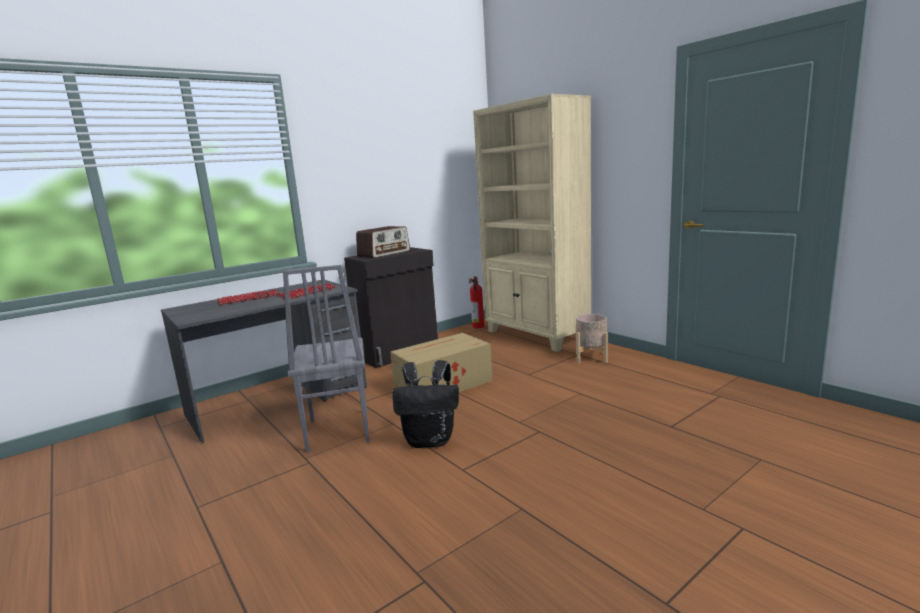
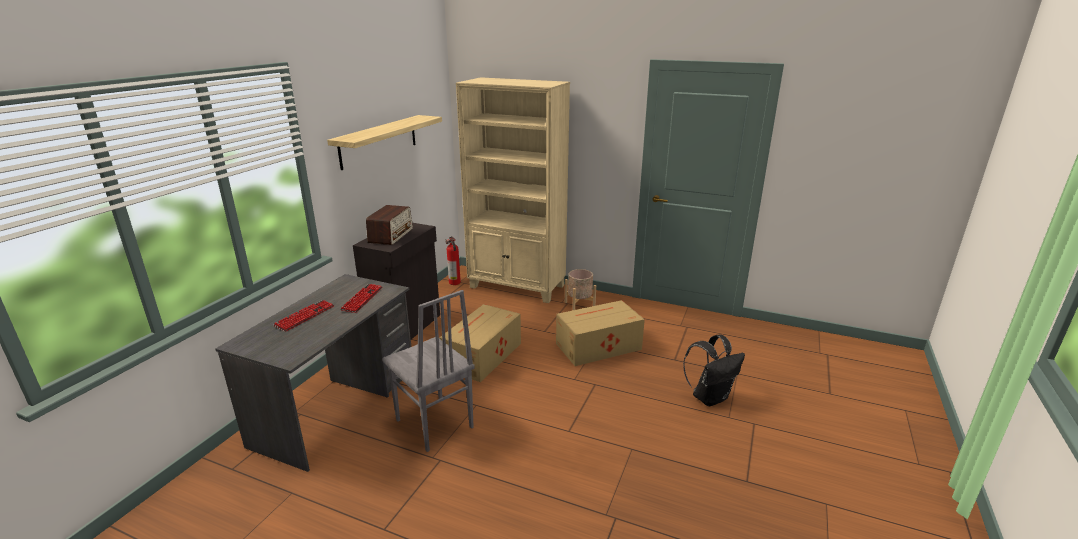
camera: 30 degrees left, 10 degrees up
black backpack [392,360,459,448] -> black backpack moved to [683,335,745,406]
none -> shelf [327,115,442,170]
none -> cardboard box [556,300,645,366]

